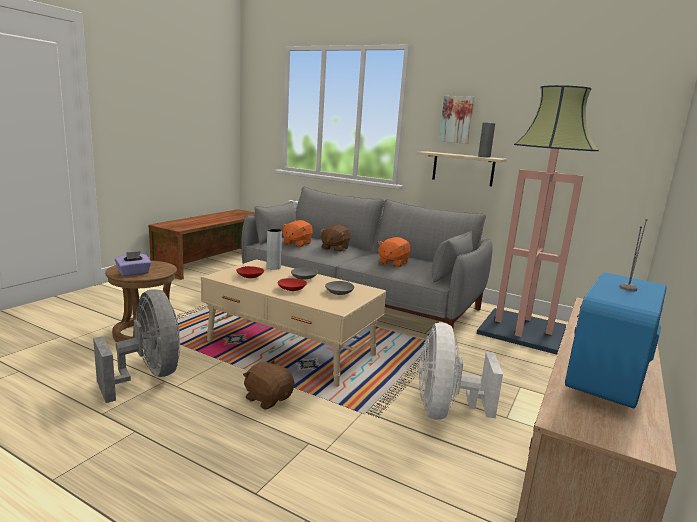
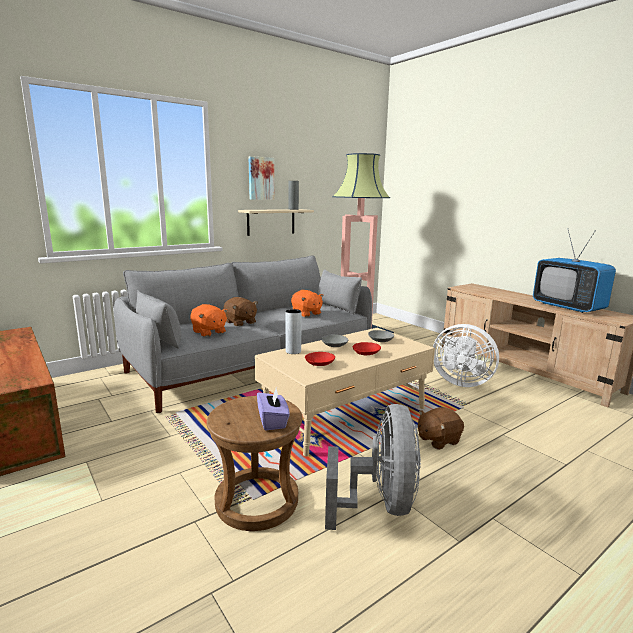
camera: 65 degrees left, 0 degrees up
grey fan [93,289,180,403] -> grey fan turned 105 degrees clockwise [325,404,421,530]

